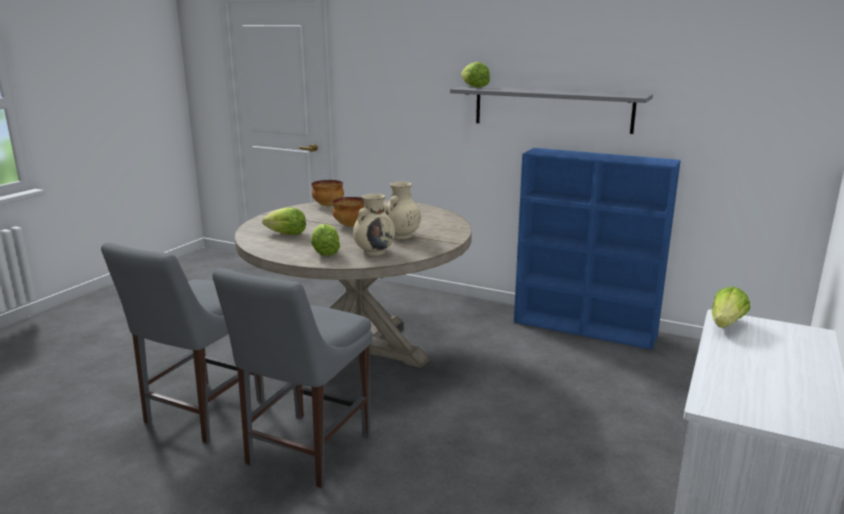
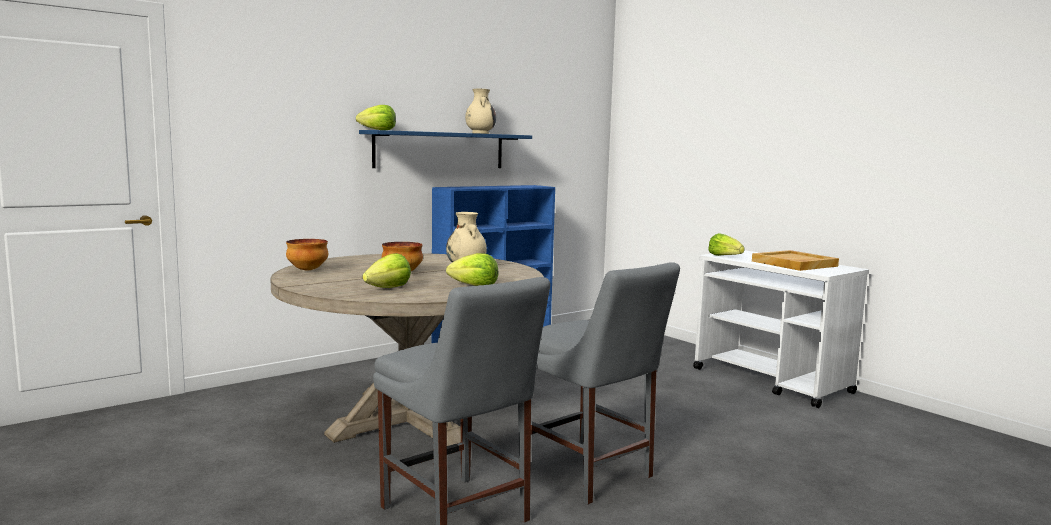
camera: 65 degrees left, 10 degrees down
beige vase [353,194,395,256] -> beige vase moved to [465,89,496,134]
grey shelf [450,86,653,134] -> blue shelf [359,130,532,168]
none -> beige tray [752,250,839,271]

